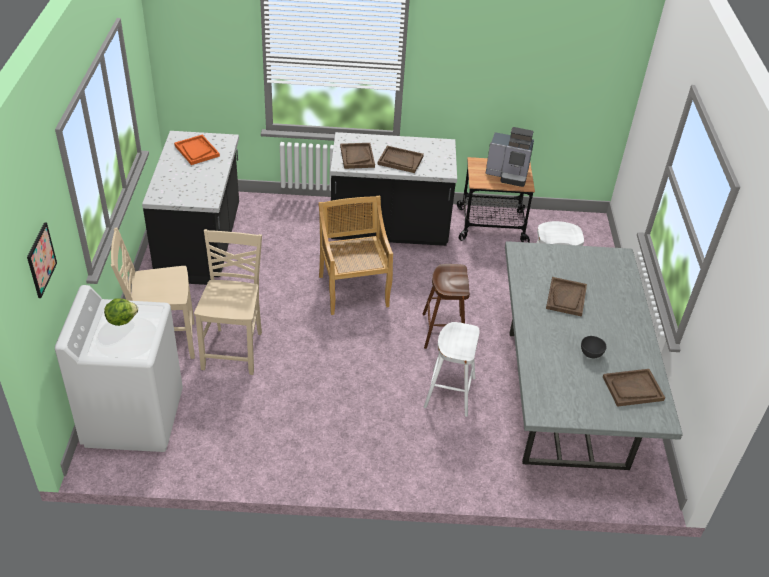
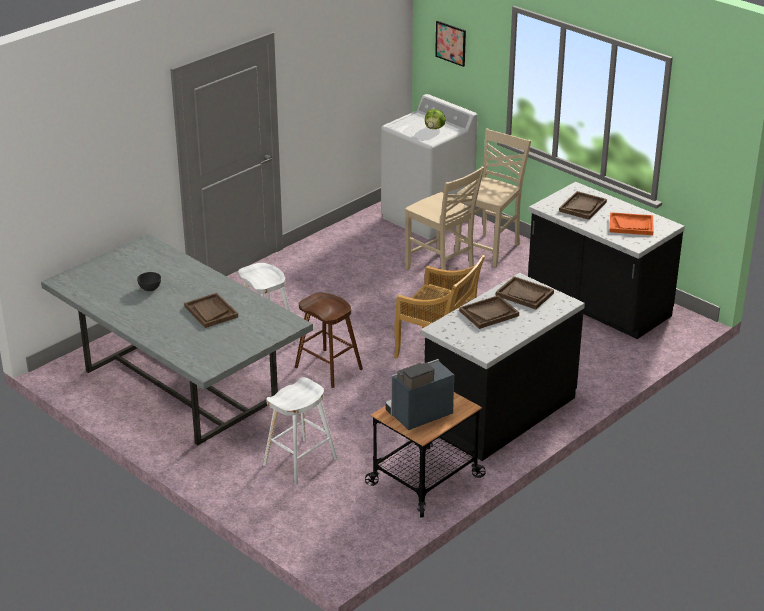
camera: 135 degrees right, 10 degrees down
brown tray [603,369,665,407] -> brown tray moved to [559,191,607,220]

